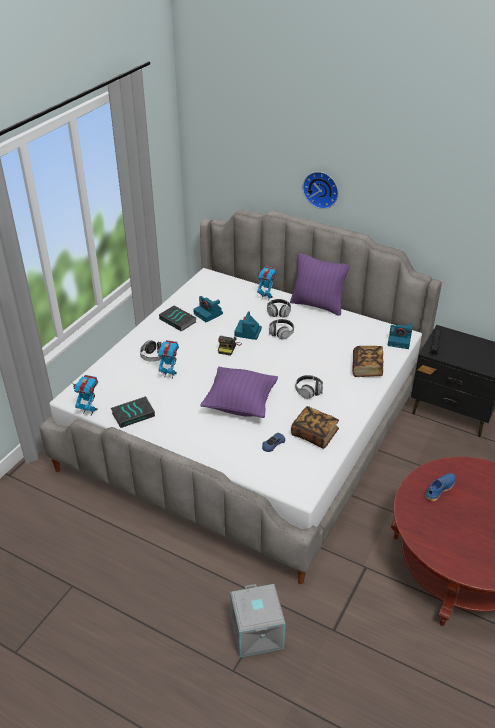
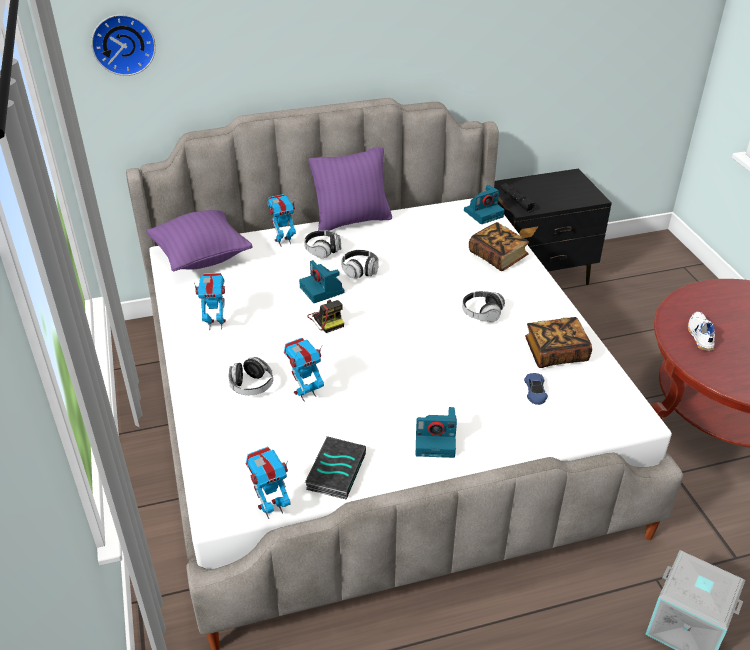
camera: 45 degrees left, 0 degrees up
book [159,306,196,332] -> toy robot [194,273,226,330]
camera [193,296,223,323] -> camera moved to [416,407,457,458]
purple pillow [201,367,278,418] -> purple pillow moved to [146,210,252,272]
wall clock [303,172,338,209] -> wall clock moved to [91,15,156,76]
blue shoe [425,473,456,501] -> white shoe [688,312,715,351]

